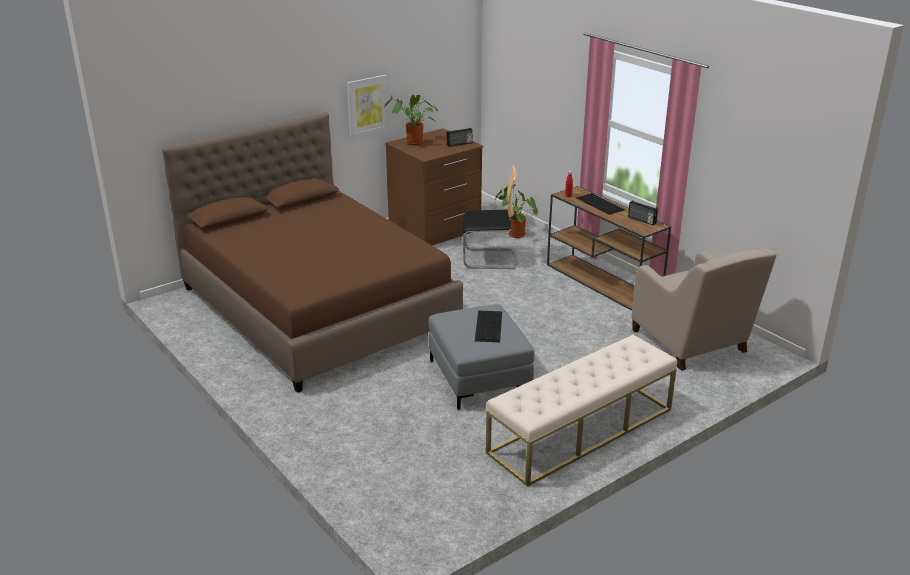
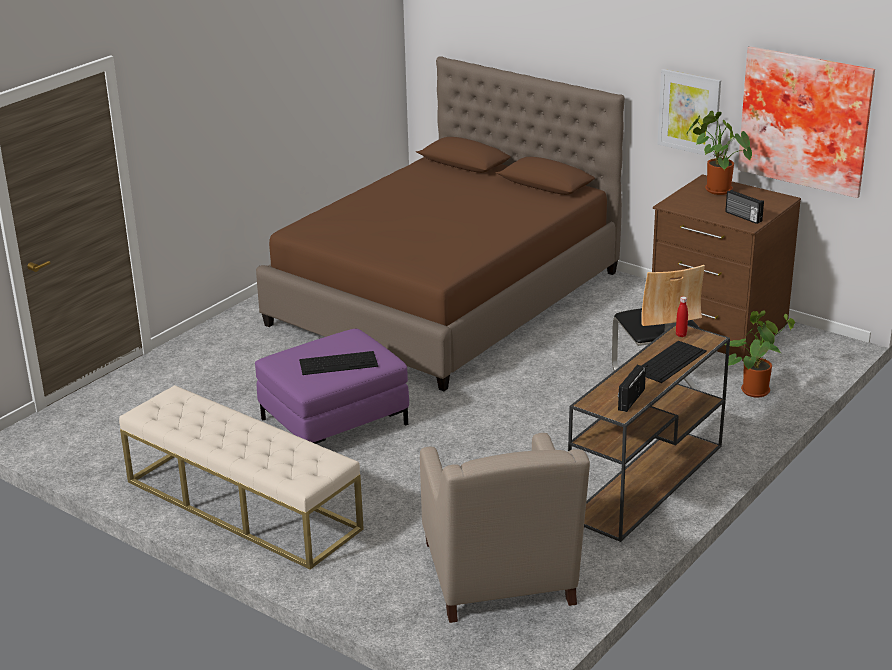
camera: 75 degrees right, 0 degrees up
grey ottoman [429,304,534,410] -> purple ottoman [255,329,409,444]
beige armchair [632,249,777,371] -> beige armchair turned 60 degrees counterclockwise [420,433,590,623]
none -> picture [738,46,875,198]

